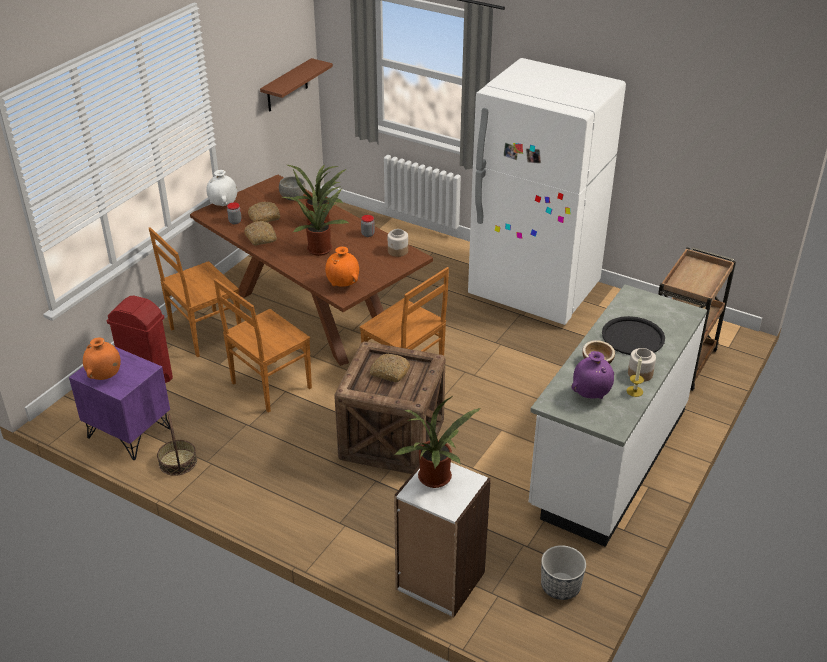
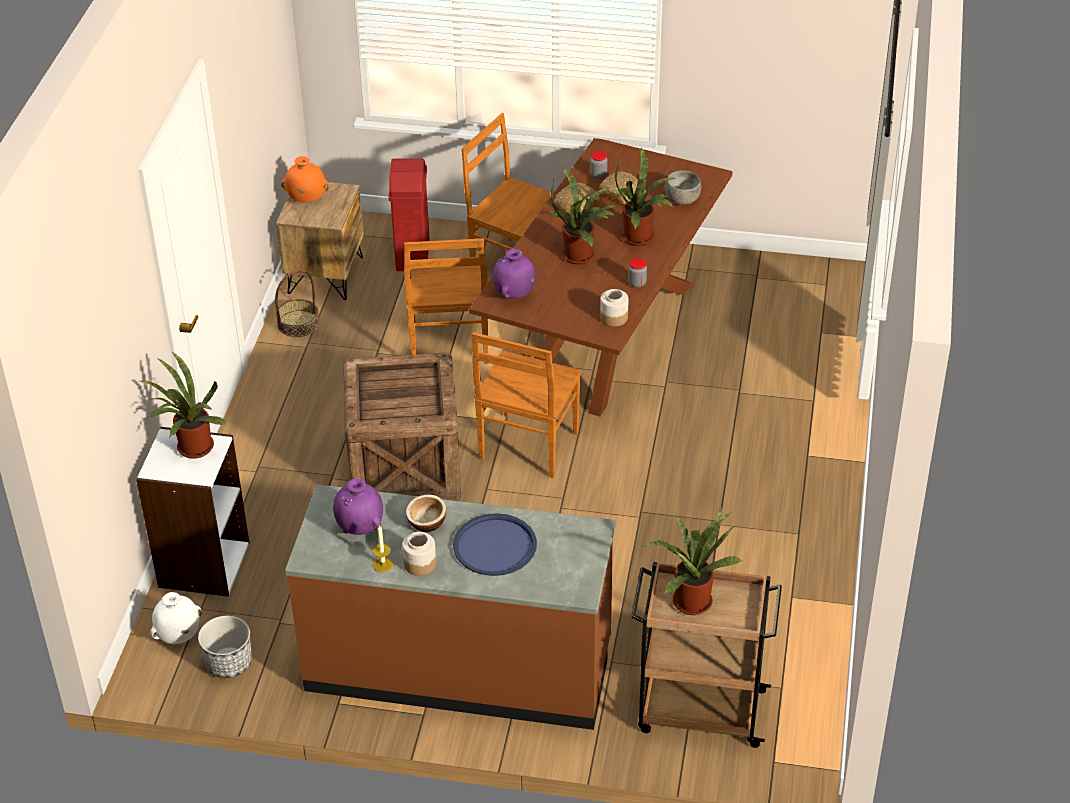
camera: 70 degrees right, 5 degrees up
purple nightstand [69,346,170,460] -> brown nightstand [276,182,364,300]
white vase [206,170,237,206] -> white vase moved to [150,592,202,644]
brown chair [214,278,312,413] -> brown chair turned 120 degrees counterclockwise [404,238,488,364]
brown shelf [260,58,333,112] -> none
orange vase [325,247,359,287] -> purple vase [493,249,535,299]
bread [370,354,410,382] -> none
white fridge [468,58,626,325] -> none
white counter [529,284,707,547] -> brown counter [285,484,616,730]
black tray [602,316,665,355] -> blue tray [453,513,537,576]
none -> potted plant [643,508,743,615]

